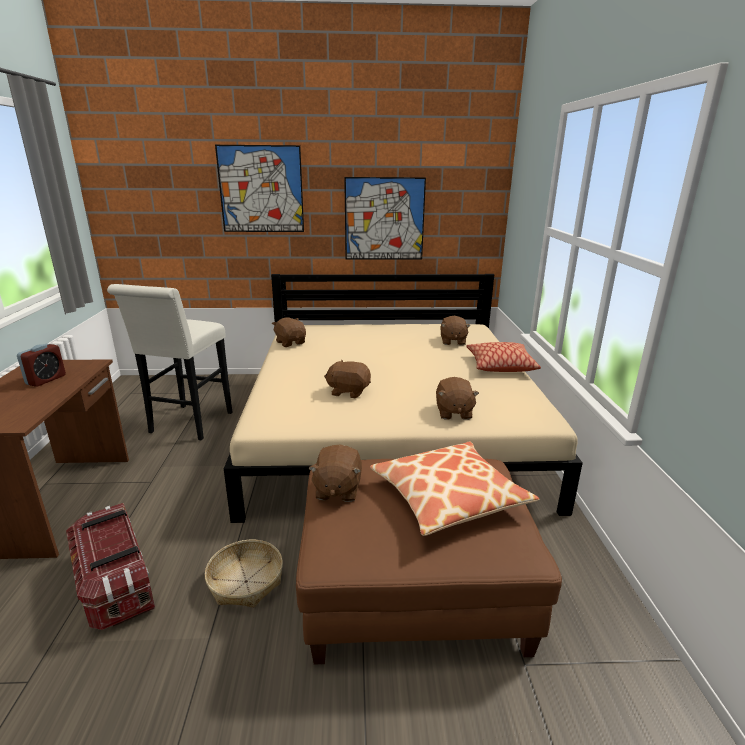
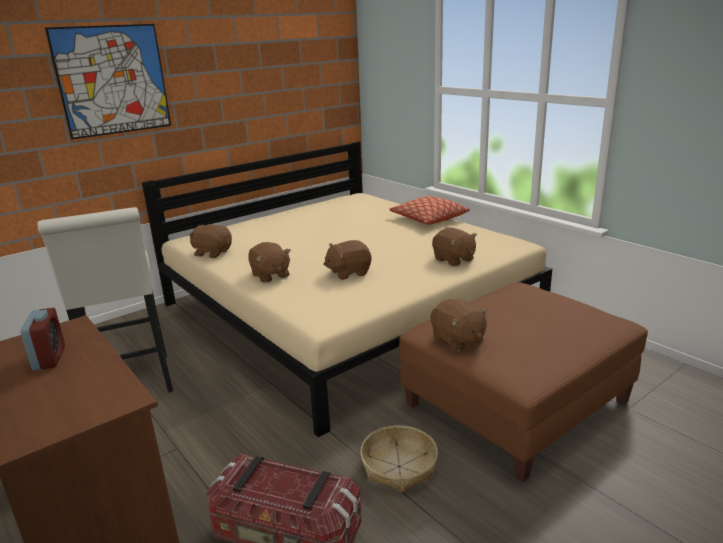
camera: 35 degrees left, 0 degrees up
picture [344,177,426,260] -> none
pillow [370,442,539,536] -> none
brown plush toy [441,316,471,345] -> brown plush toy moved to [249,242,291,283]

